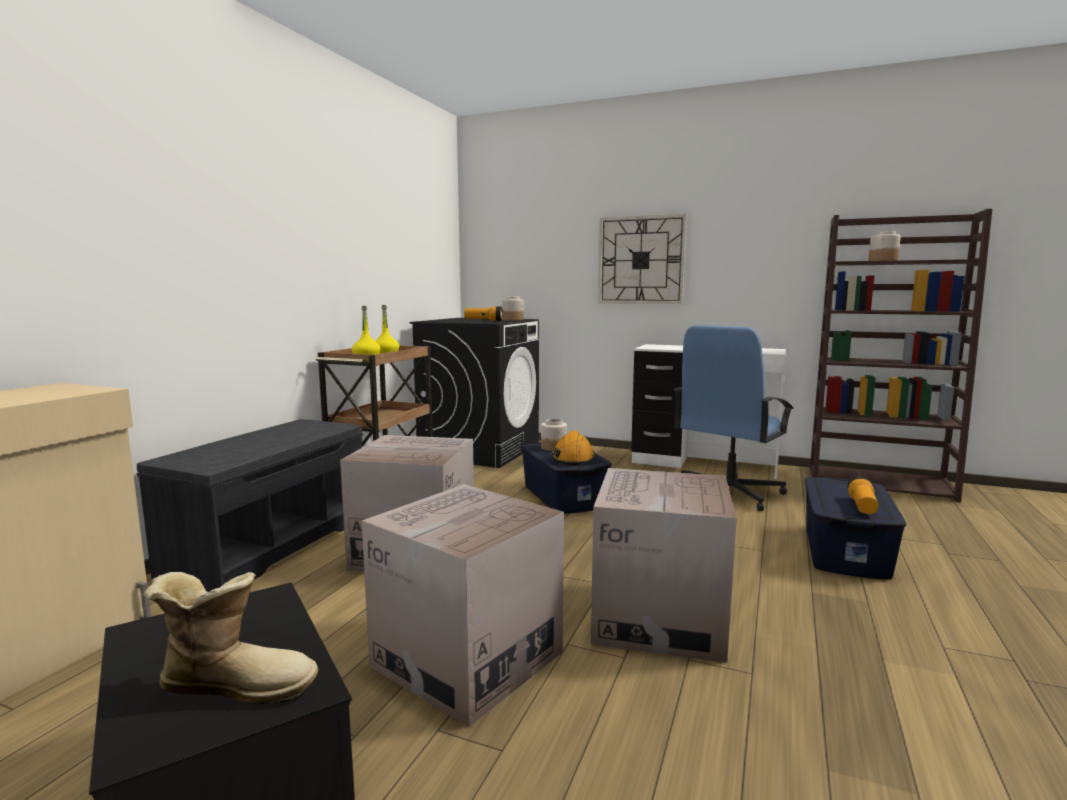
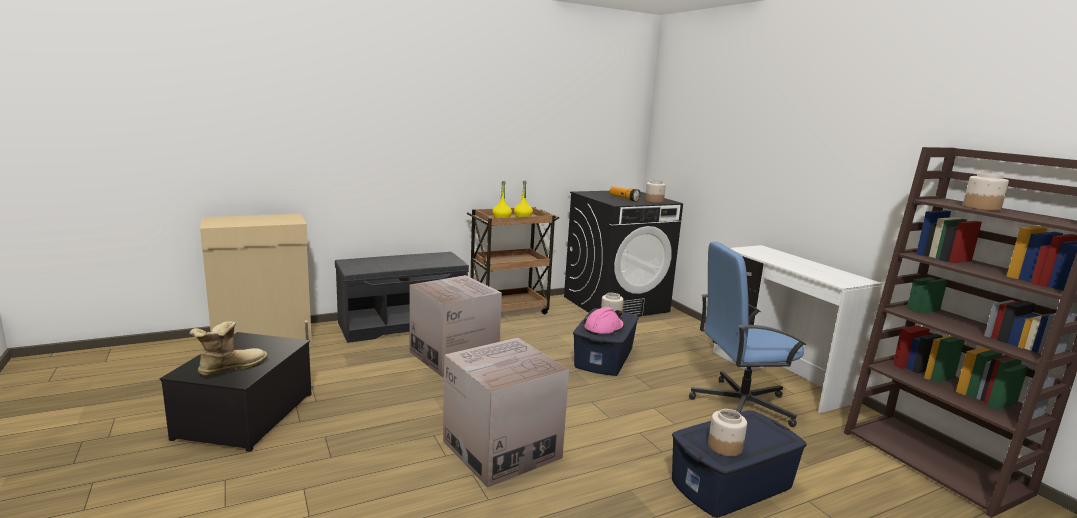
camera: 40 degrees right, 5 degrees up
boot [144,572,318,704] -> boot turned 90 degrees counterclockwise [189,321,268,376]
cardboard box [362,484,564,727] -> none
orange hard hat [552,431,595,465] -> pink hard hat [583,307,624,335]
wall clock [598,214,687,304] -> none
flashlight [847,477,878,514] -> jar [708,409,747,457]

